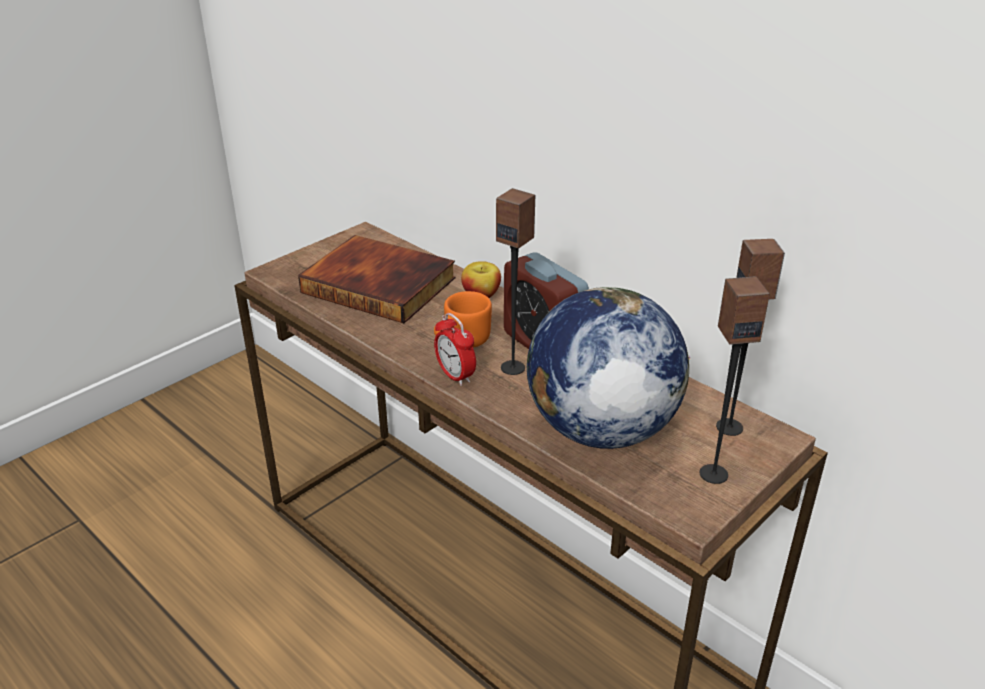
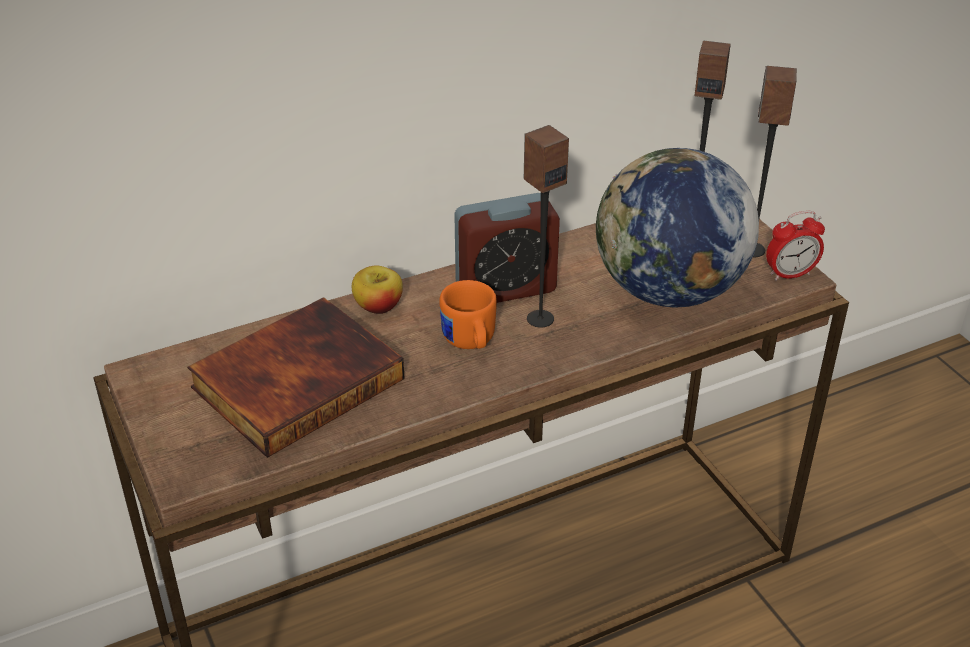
camera: 70 degrees left, 5 degrees up
alarm clock [434,313,476,386] -> alarm clock moved to [766,211,825,281]

